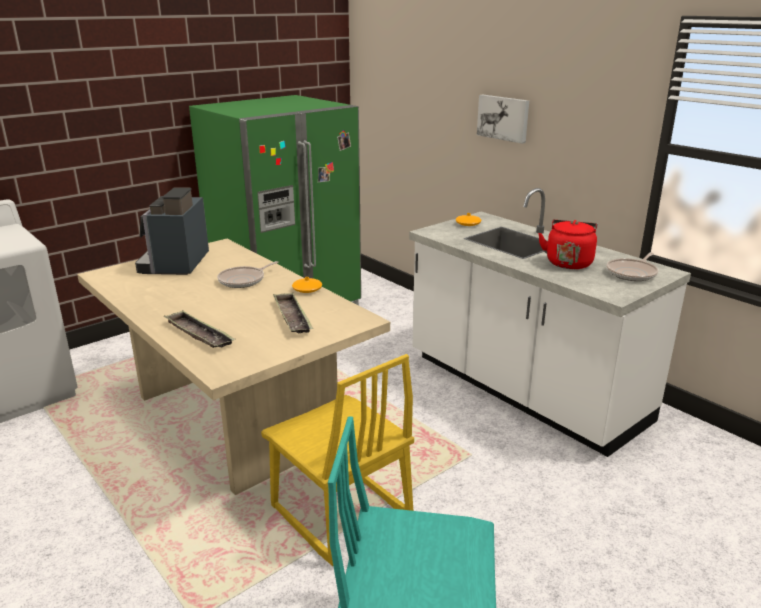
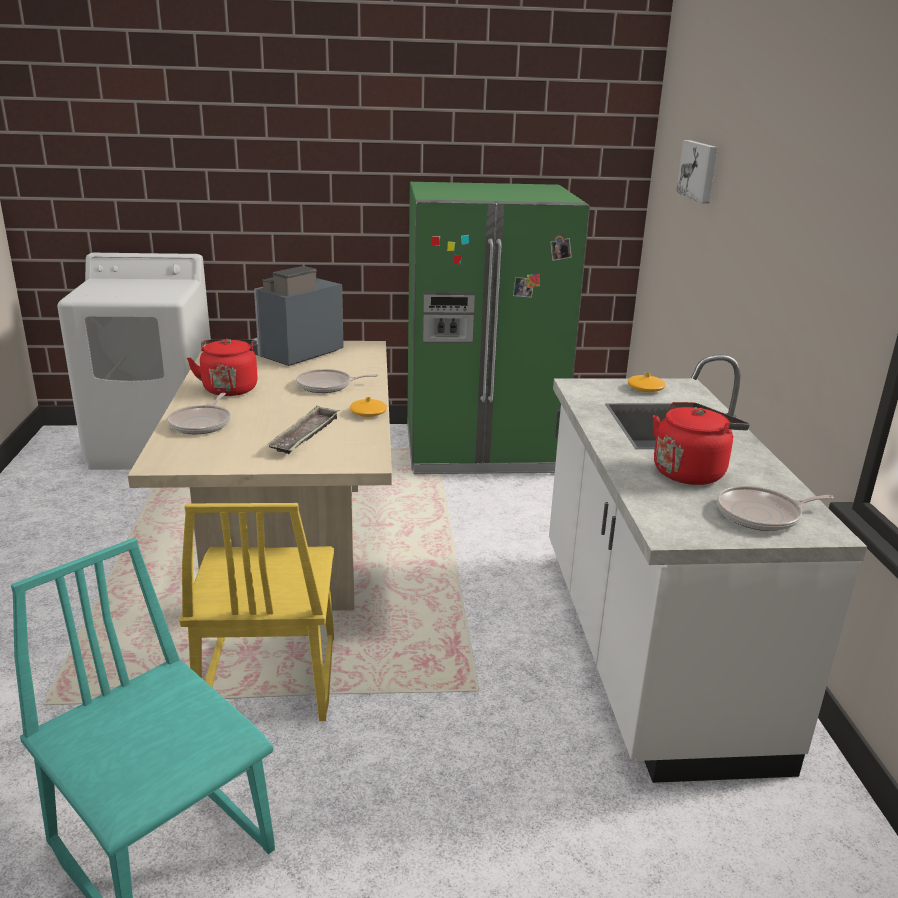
camera: 35 degrees right, 0 degrees up
tray [164,311,236,348] -> frying pan [167,393,231,434]
picture [477,95,529,144] -> picture moved to [676,140,718,204]
none -> red kettle [187,338,258,396]

